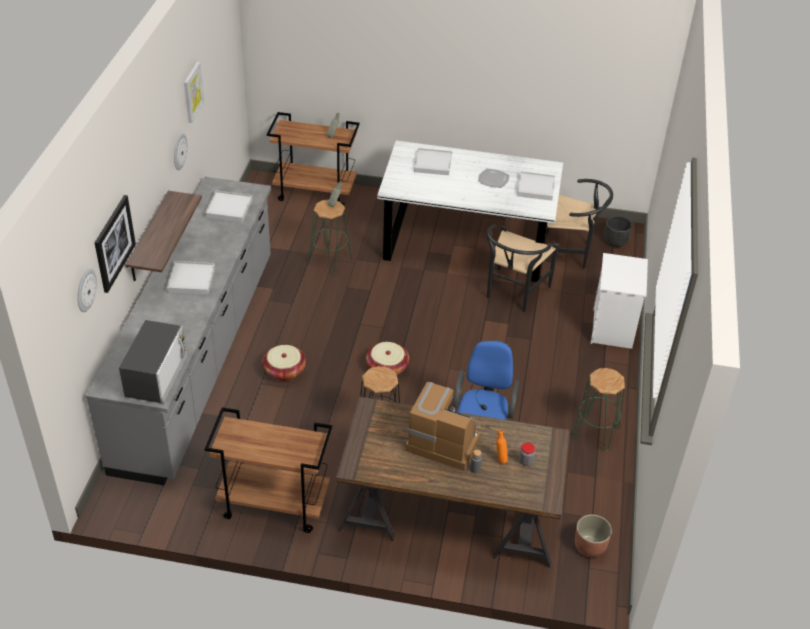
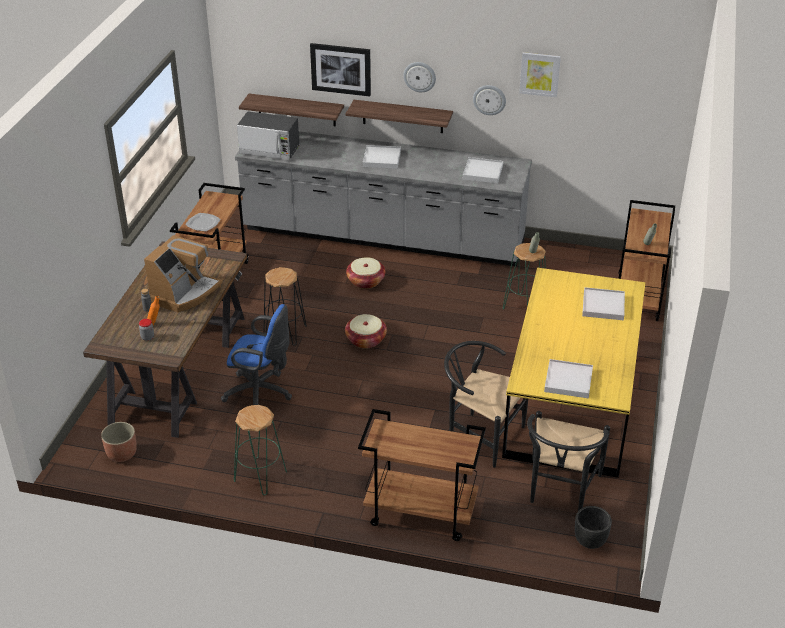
camera: 95 degrees right, 5 degrees down
wall clock [78,269,97,312] -> wall clock moved to [403,62,436,92]
white dining table [377,140,563,282] -> yellow dining table [502,267,646,478]
plate [478,169,509,188] -> plate moved to [186,213,220,231]
white nightstand [590,253,648,349] -> brown cart [358,409,486,541]
none -> shelf [239,94,344,127]

